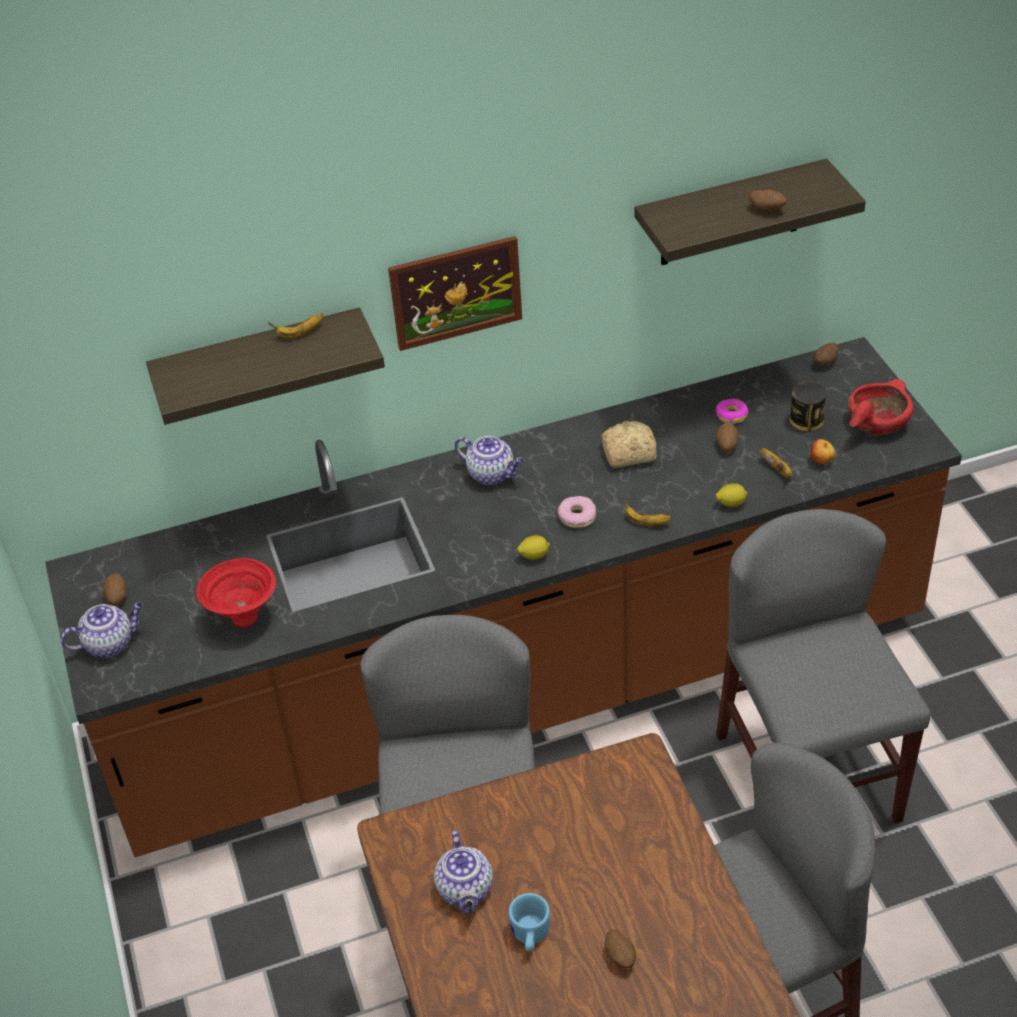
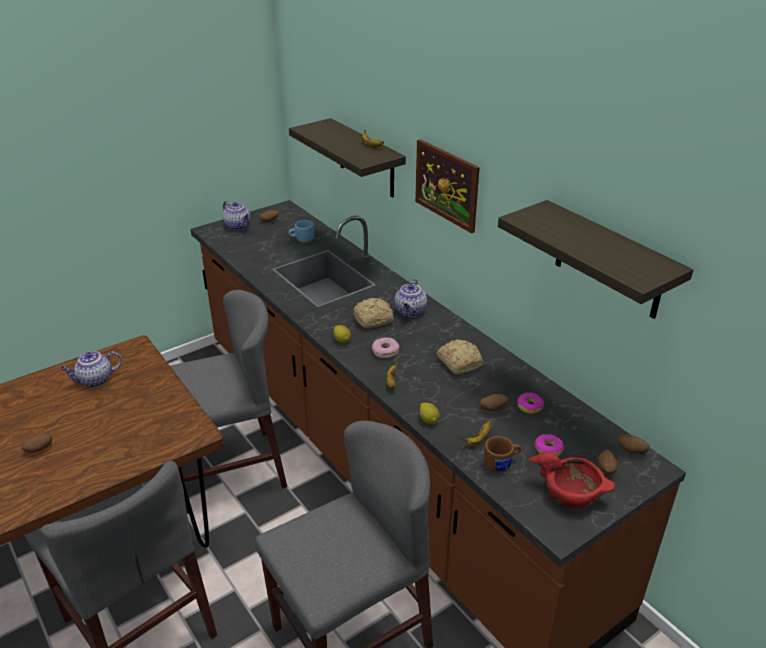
camera: 70 degrees right, 10 degrees down
red bowl [196,558,276,628] -> none
blue mug [508,893,550,952] -> blue mug moved to [289,220,314,243]
potato [749,190,787,211] -> potato moved to [598,450,618,475]
can [790,381,827,432] -> donut [535,434,564,456]
apple [810,439,835,465] -> brown mug [484,436,521,472]
none -> bread [353,298,394,328]

